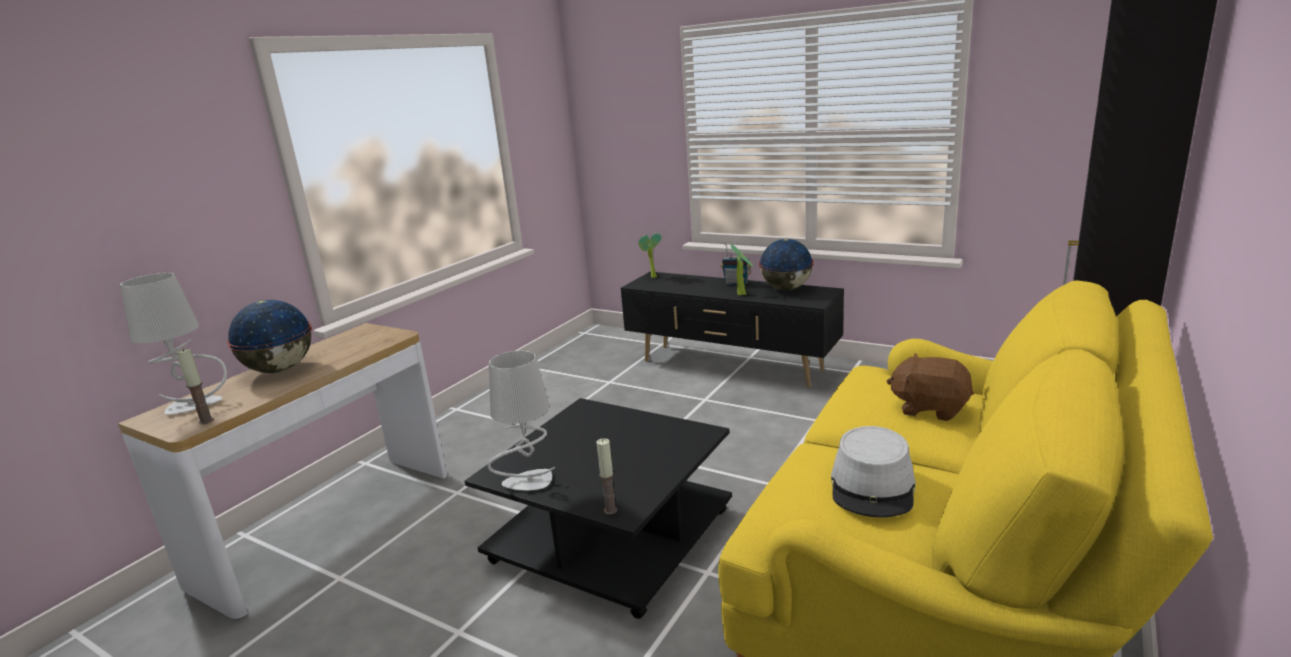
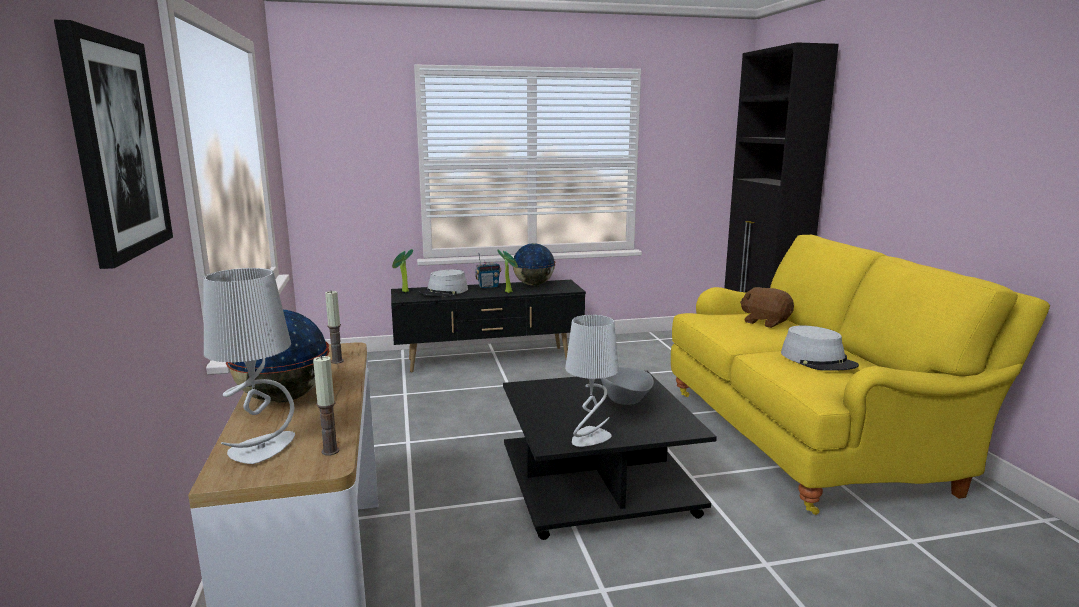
camera: 45 degrees left, 5 degrees down
candle [596,438,618,515] -> candle moved to [325,290,344,364]
brown plush toy [887,353,974,421] -> brown plush toy turned 60 degrees clockwise [740,287,794,328]
none -> picture [54,20,173,269]
none -> grey hat [419,270,468,297]
none -> grey bowl [601,367,654,405]

